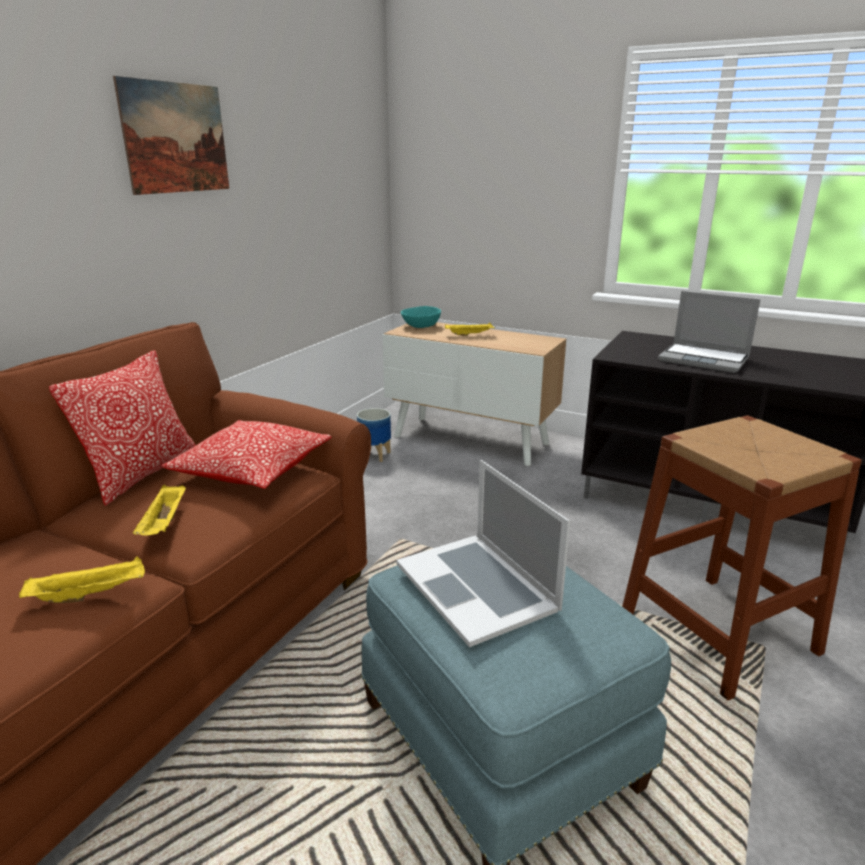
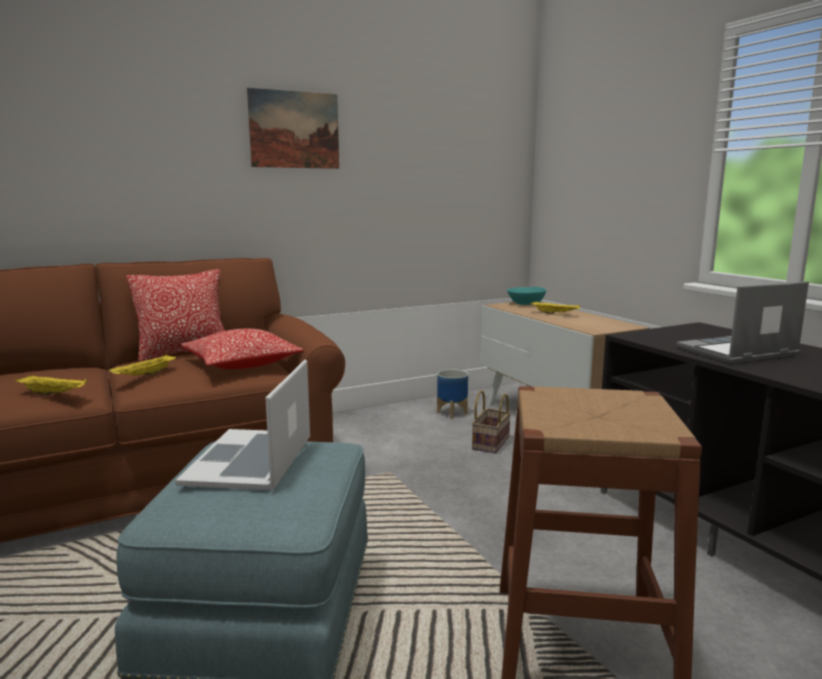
camera: 35 degrees right, 10 degrees down
laptop [658,291,761,373] -> laptop turned 90 degrees clockwise [676,281,809,364]
none -> basket [472,390,511,454]

